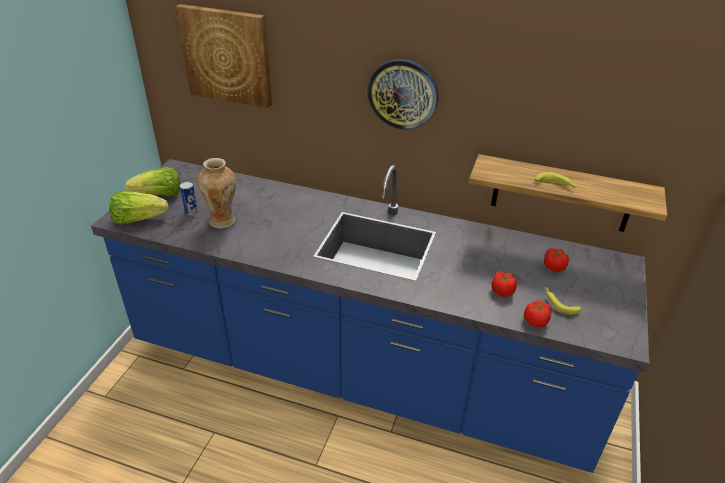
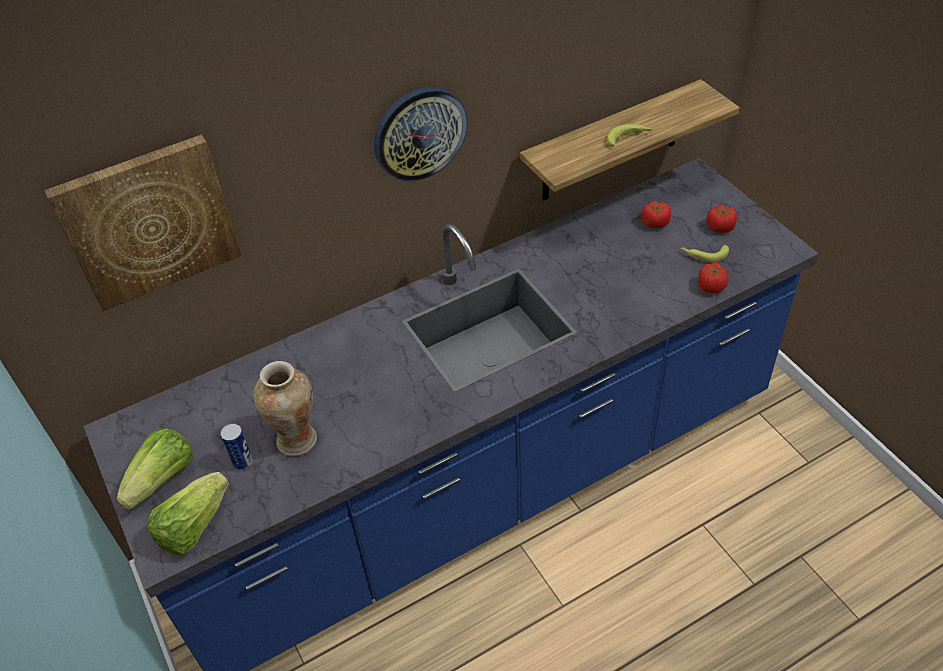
camera: 45 degrees left, 10 degrees up
tomato [492,271,517,297] -> tomato moved to [707,204,737,233]

